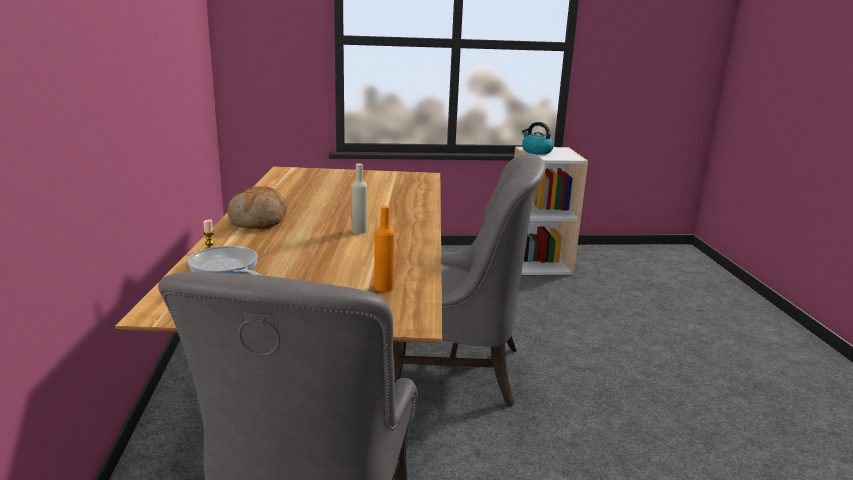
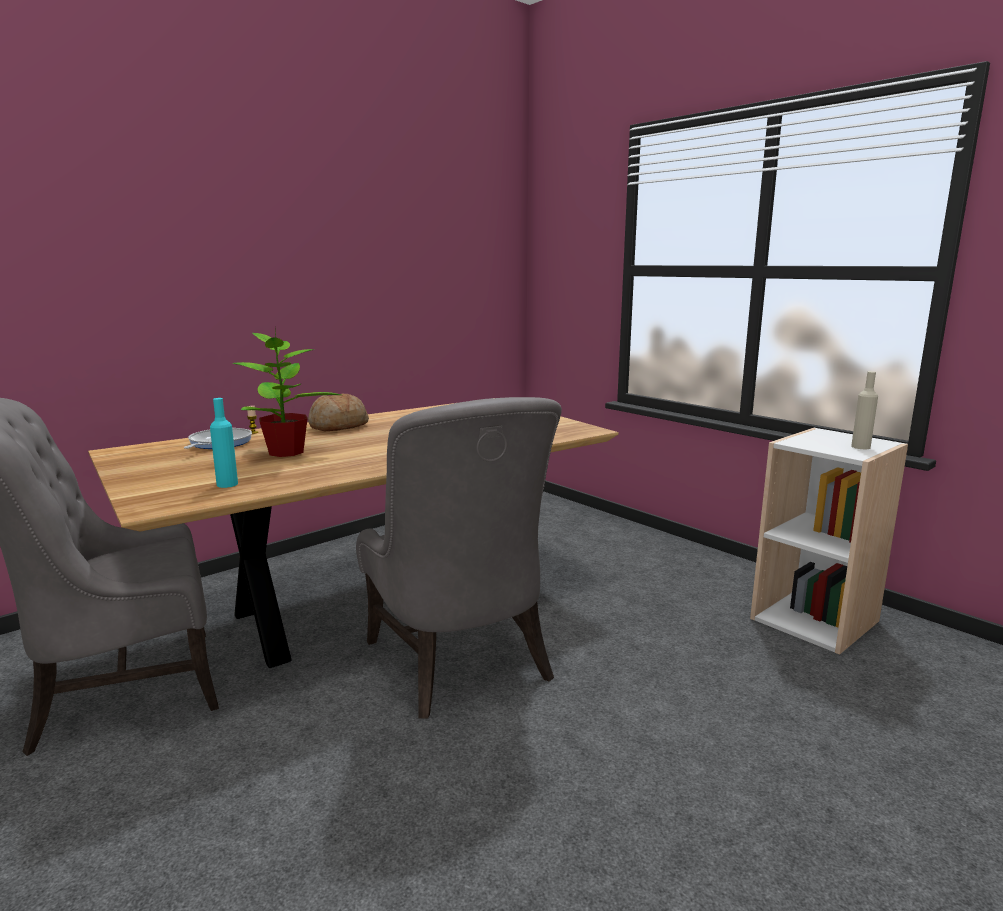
camera: 55 degrees right, 5 degrees down
beige bottle [351,164,367,234] -> beige bottle moved to [851,371,878,449]
orange bottle [374,206,395,291] -> turquoise bottle [210,398,238,488]
kettle [522,122,554,155] -> none
none -> potted plant [232,327,341,457]

